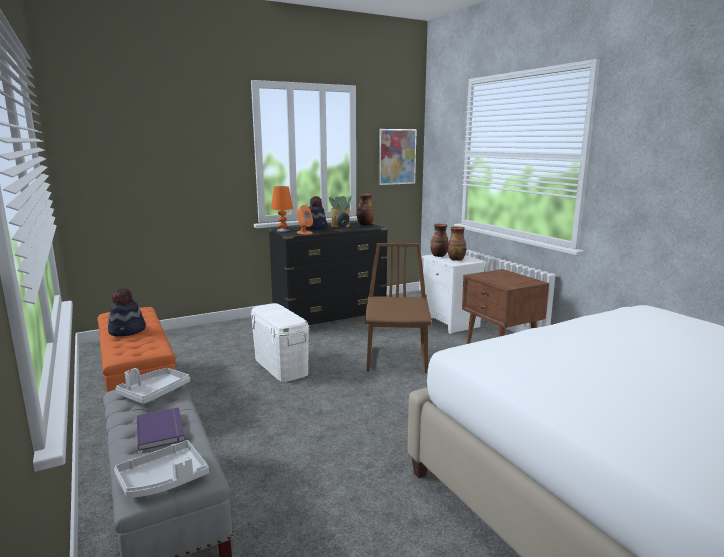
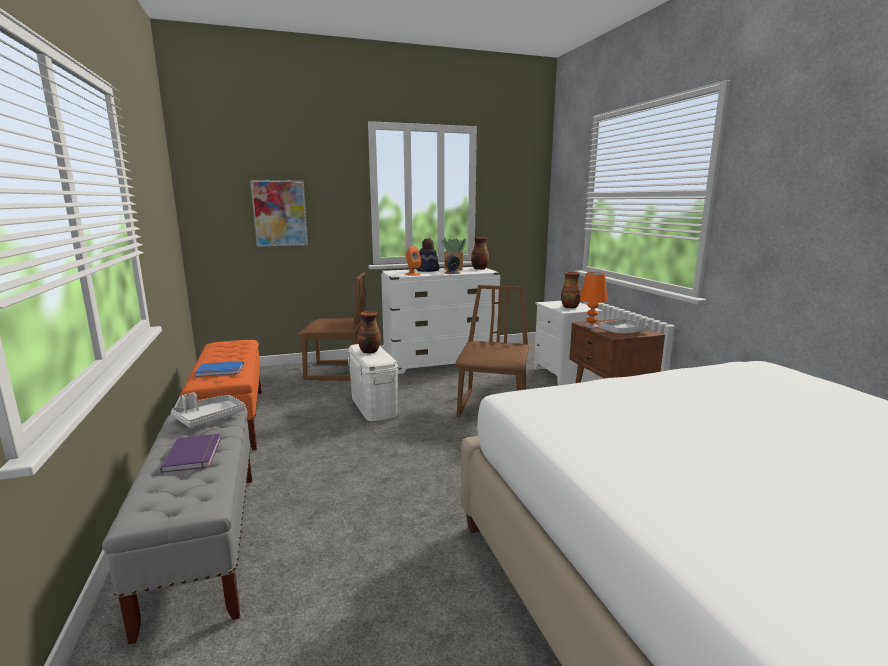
camera: 10 degrees right, 0 degrees up
hat [108,288,146,337] -> none
grey tray [114,440,209,498] -> grey tray moved to [599,318,650,334]
black dresser [269,222,388,325] -> white dresser [381,267,501,374]
orange table lamp [271,186,293,232] -> orange table lamp moved to [580,272,607,328]
picture [379,129,417,185] -> picture moved to [250,180,308,247]
vase [430,224,448,257] -> vase moved to [358,311,381,354]
none -> blue book [195,361,244,377]
none -> brown chair [297,272,366,381]

